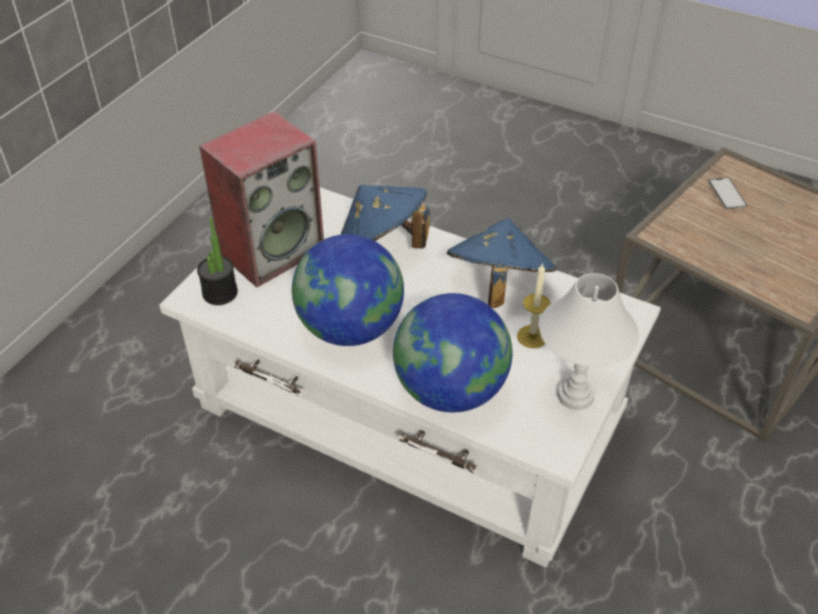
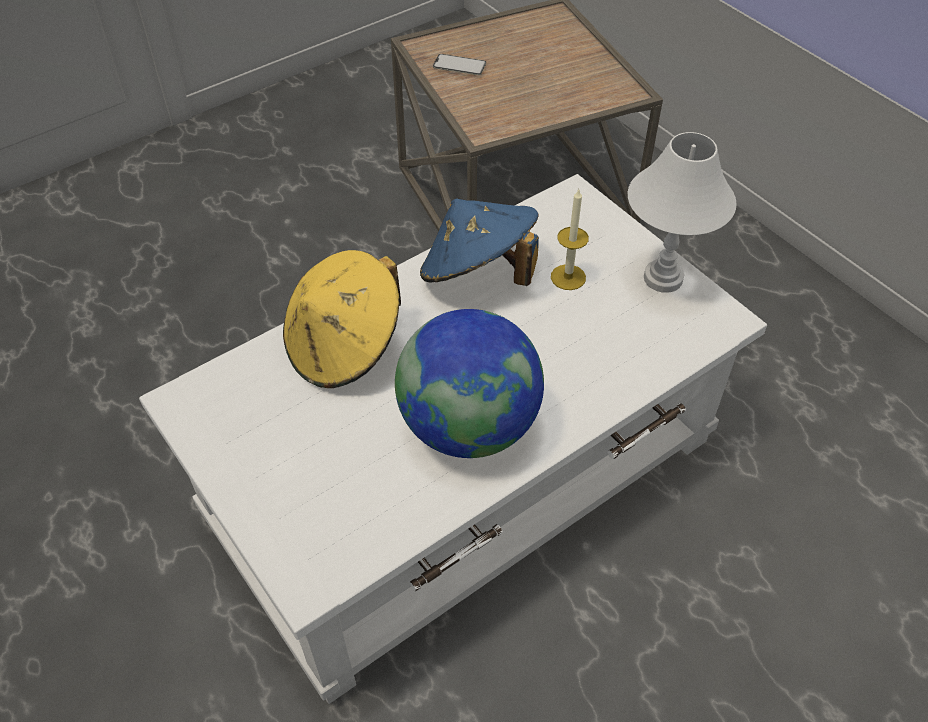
camera: 65 degrees left, 5 degrees up
potted plant [197,218,238,305] -> none
speaker [199,111,324,288] -> none
blue hat [340,185,430,249] -> yellow hat [283,250,401,388]
globe [393,293,512,412] -> none

